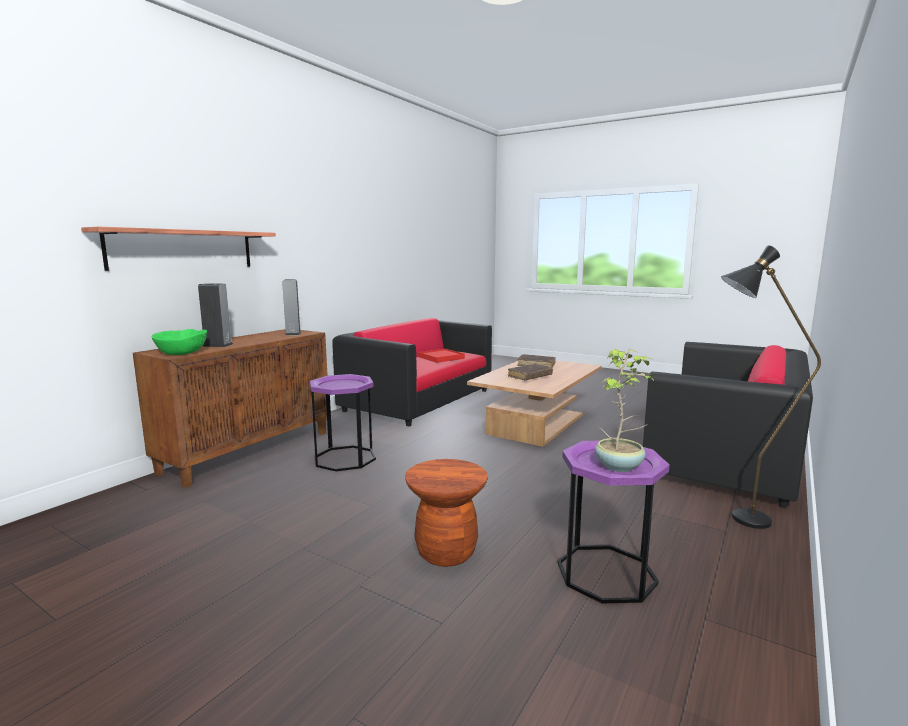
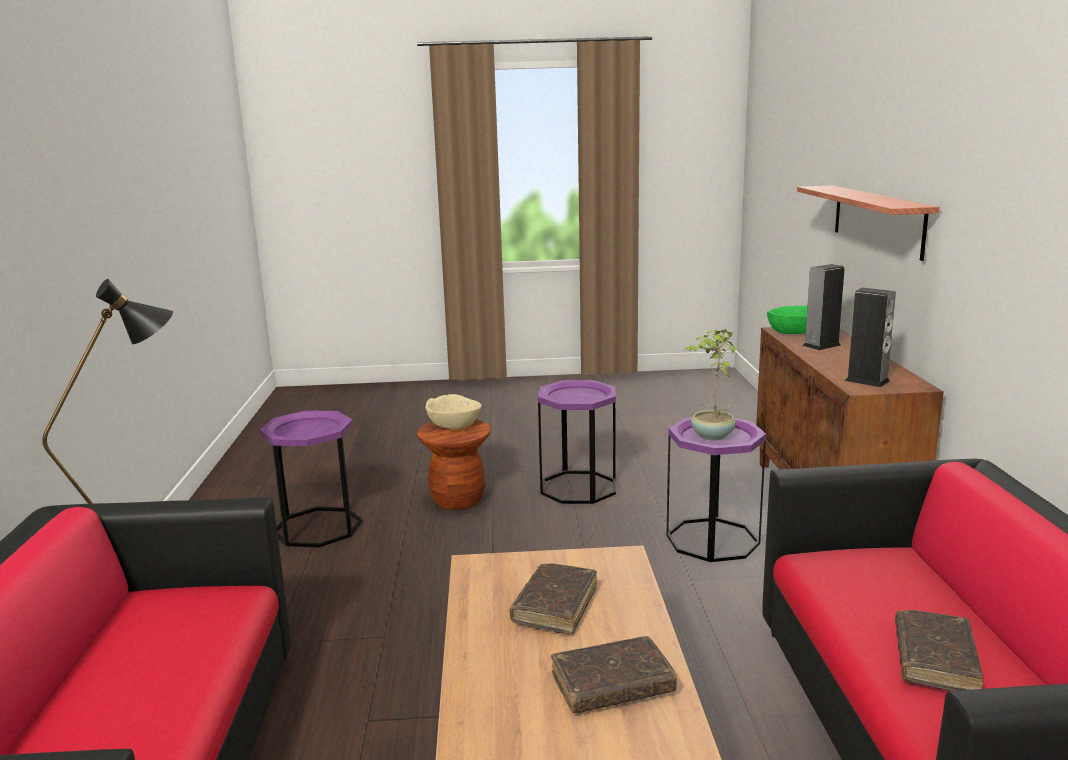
camera: 145 degrees right, 5 degrees up
red tray [418,349,465,363] -> brown book [895,610,983,691]
potted plant [595,349,654,472] -> potted plant moved to [684,329,736,440]
none -> beige bowl [425,394,482,429]
none -> purple side table [538,380,616,504]

